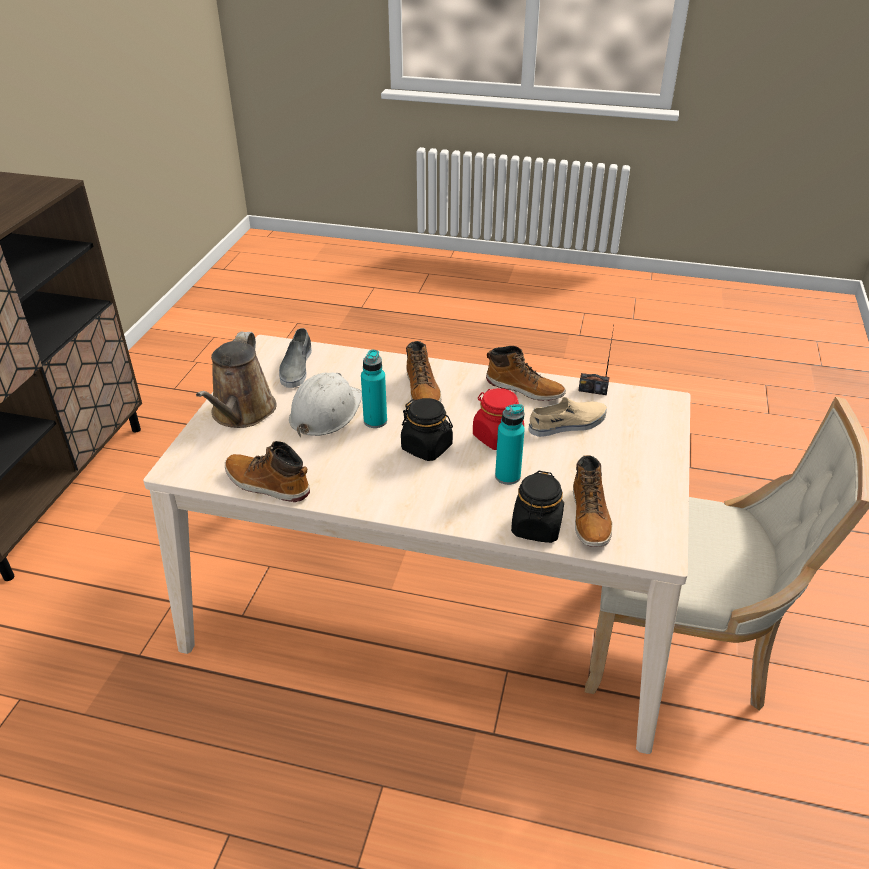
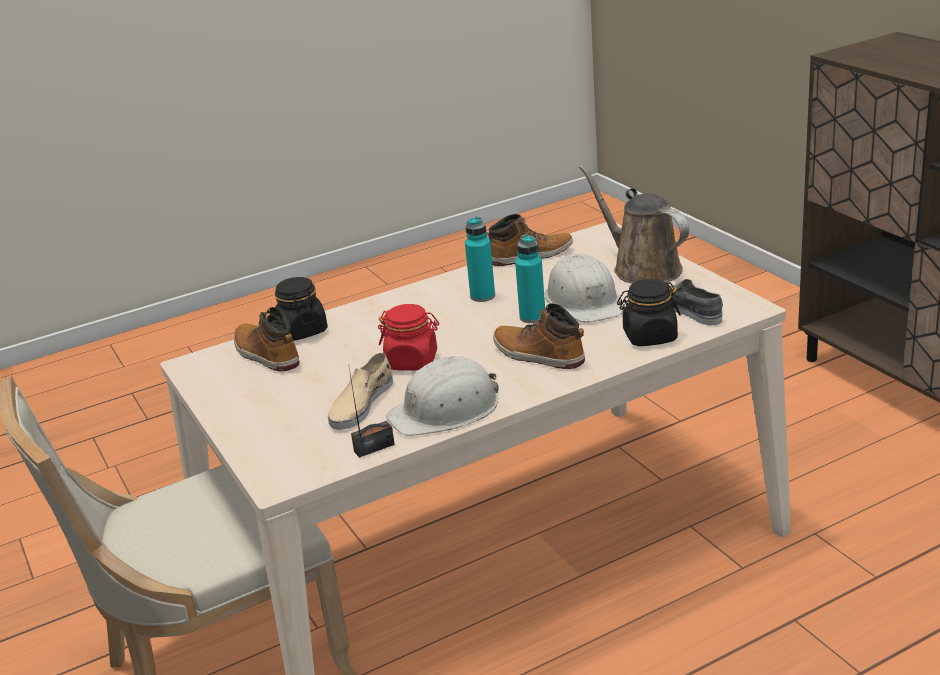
camera: 140 degrees right, 10 degrees down
black jar [401,398,453,461] -> black jar moved to [617,279,681,346]
boot [486,346,566,401] -> white hard hat [386,356,499,436]
turquoise bottle [495,404,525,485] -> turquoise bottle moved to [465,216,495,302]

